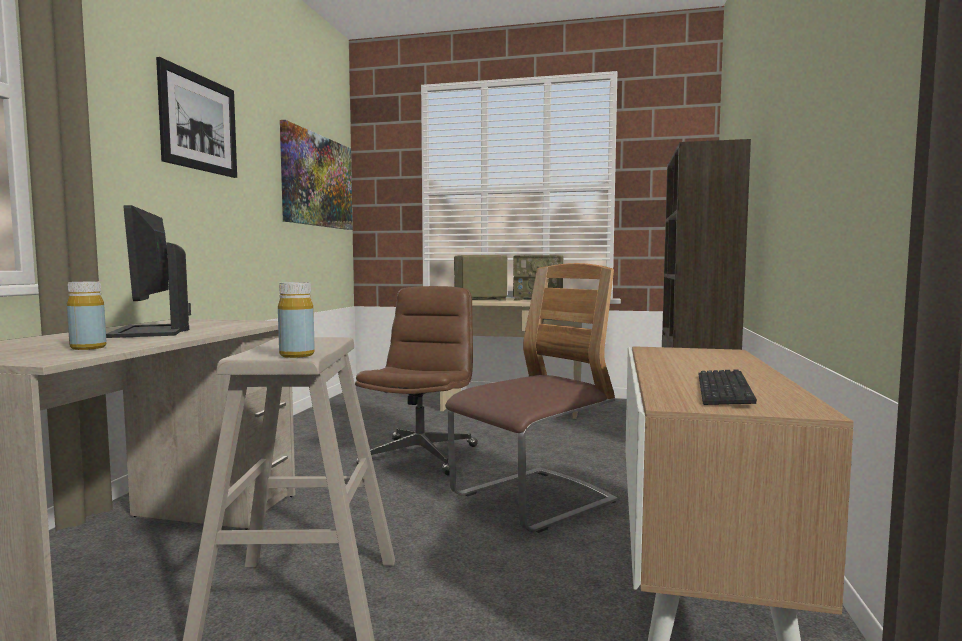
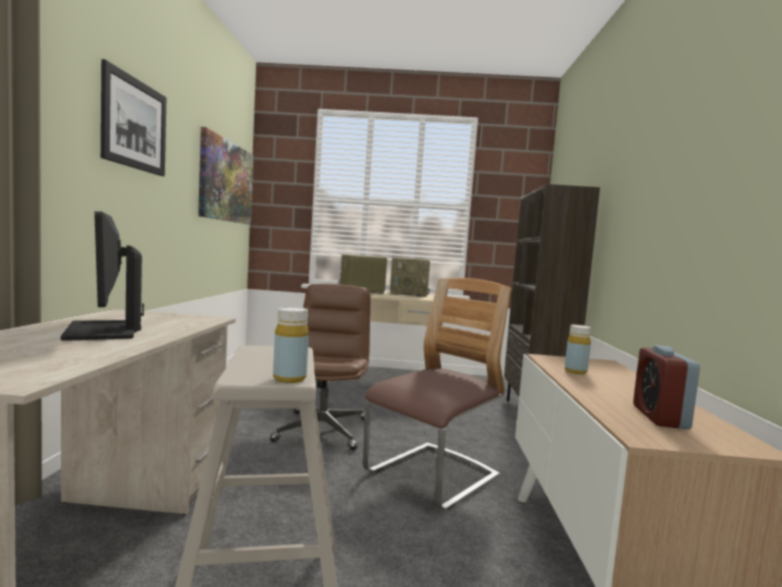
camera: 10 degrees left, 0 degrees up
yellow bottle [67,282,106,350] -> yellow bottle moved to [565,325,591,374]
keyboard [698,369,757,405] -> alarm clock [633,345,700,429]

